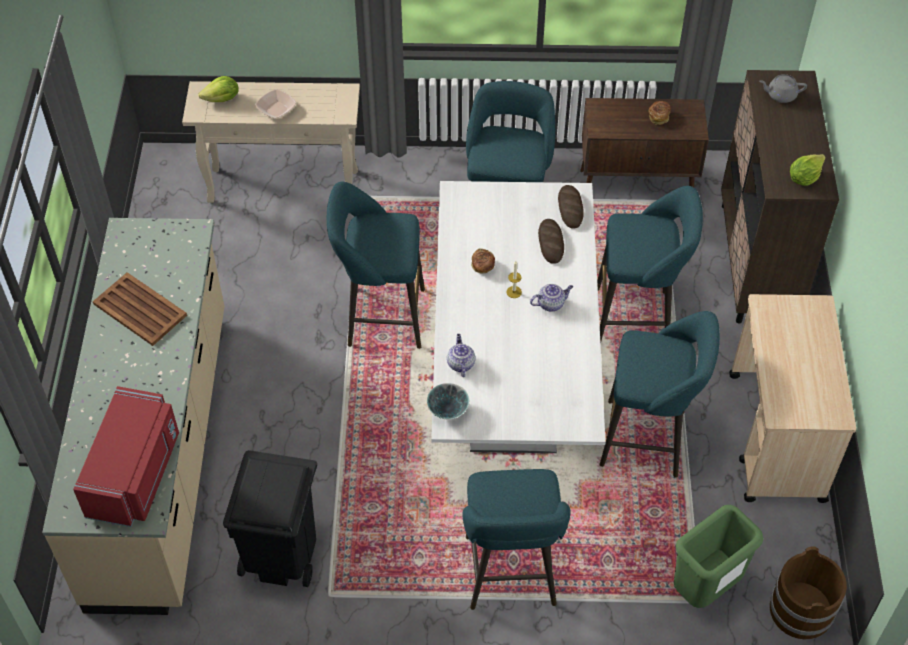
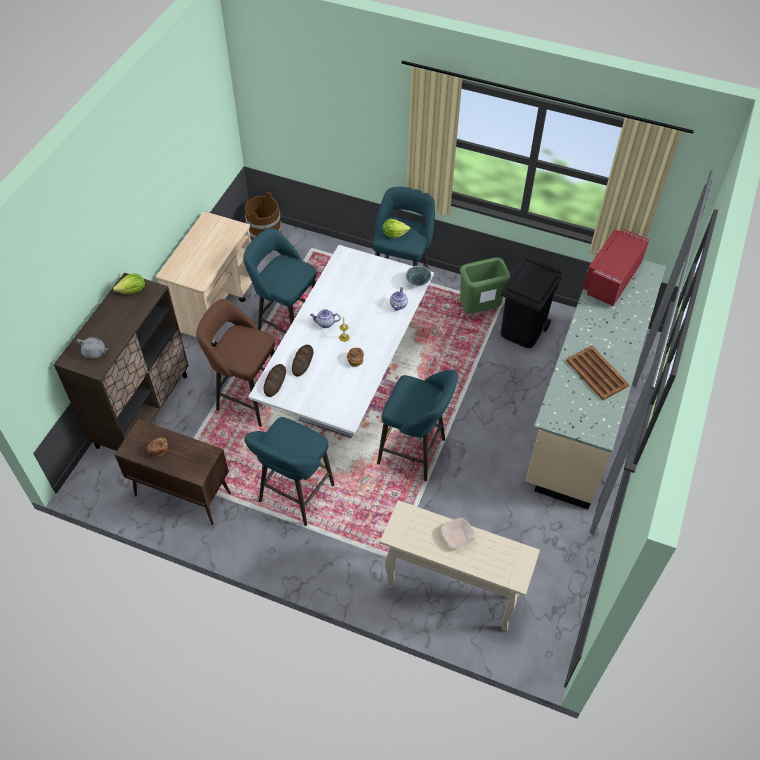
camera: 160 degrees left, 0 degrees up
lettuce [198,76,239,102] -> lettuce moved to [383,219,410,238]
turquoise stool [597,186,703,343] -> brown stool [196,299,275,427]
green trash can [674,505,763,608] -> green trash can moved to [460,257,511,314]

